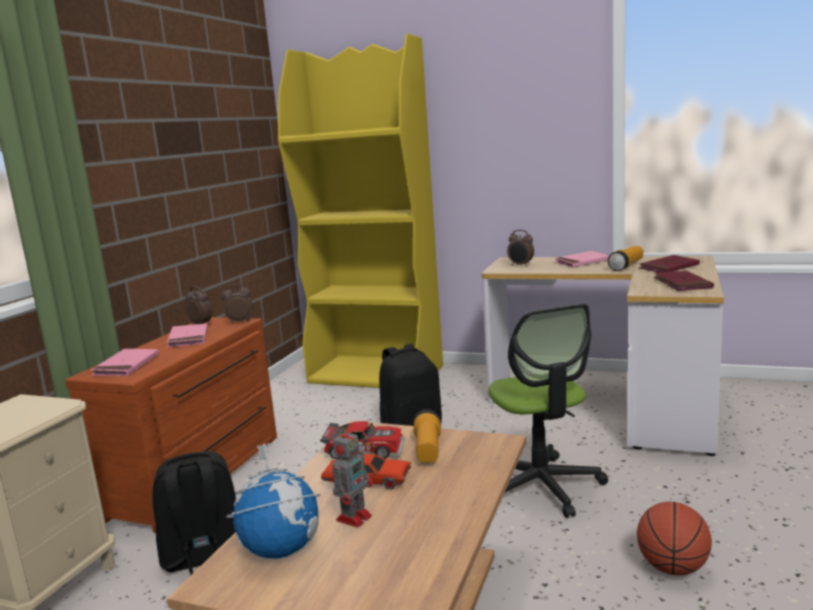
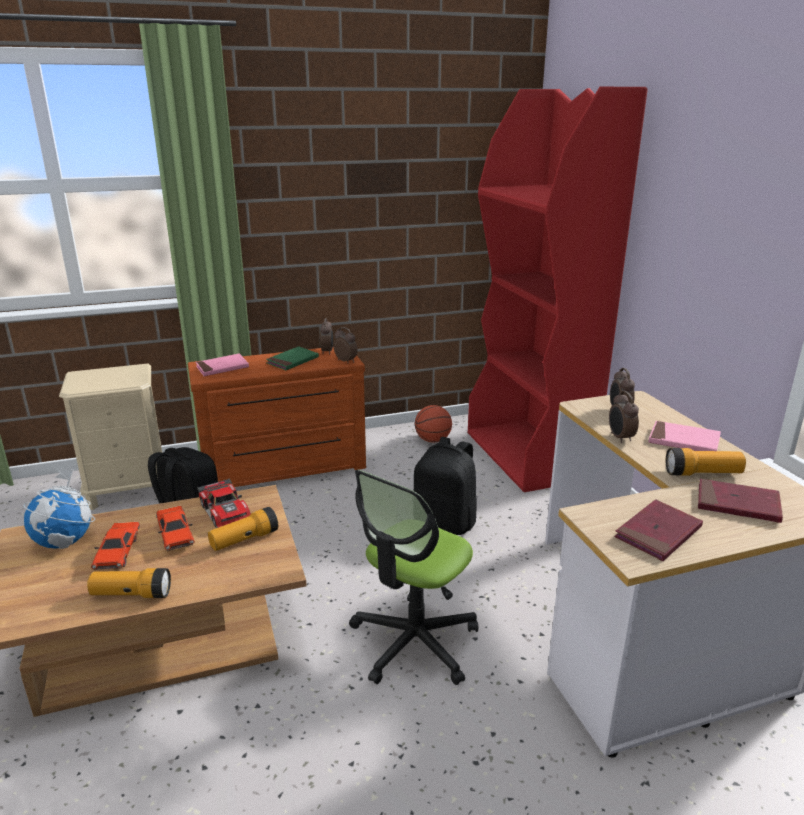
camera: 50 degrees right, 10 degrees up
pink book [167,323,208,347] -> green book [266,346,319,370]
yellow bookcase [278,34,443,388] -> red bookcase [468,87,648,492]
toy robot [332,425,373,528] -> red toy car [91,522,140,570]
basketball [637,502,712,575] -> basketball moved to [415,405,452,443]
none -> flashlight [87,568,171,598]
none -> alarm clock [609,391,639,443]

